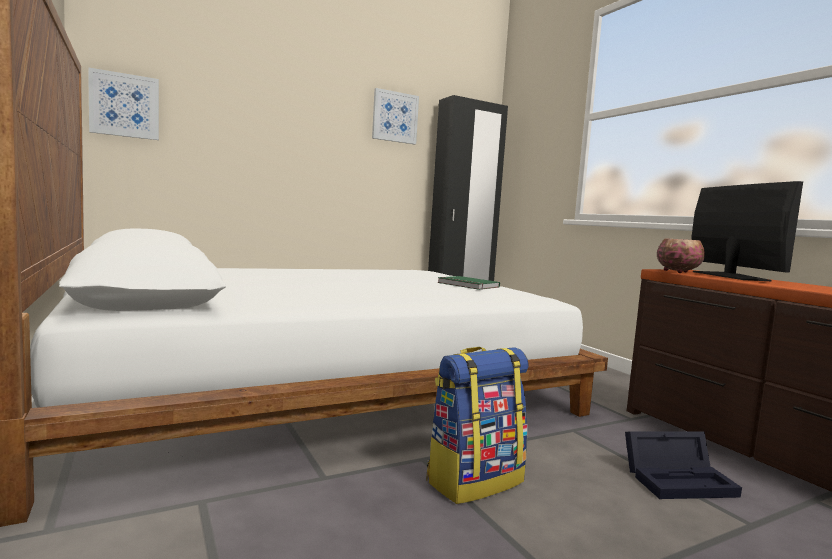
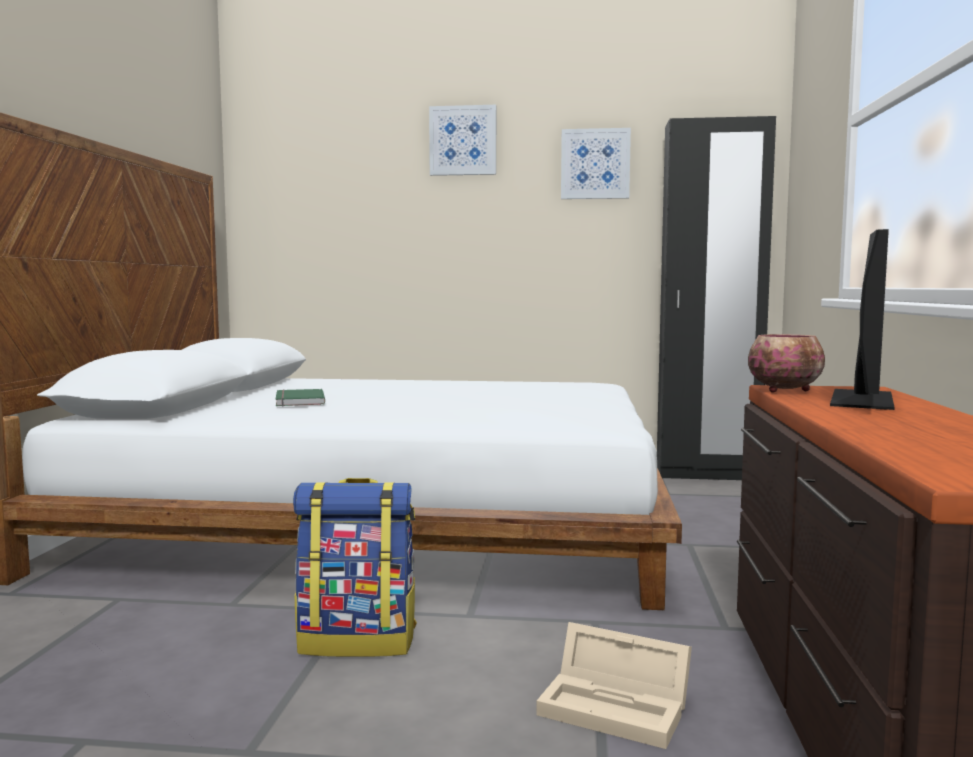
camera: 35 degrees right, 0 degrees up
picture [88,67,159,140] -> picture moved to [429,105,496,176]
green book [437,276,500,290] -> green book moved to [276,389,325,406]
black storage box [625,431,742,499] -> beige storage box [536,622,692,749]

